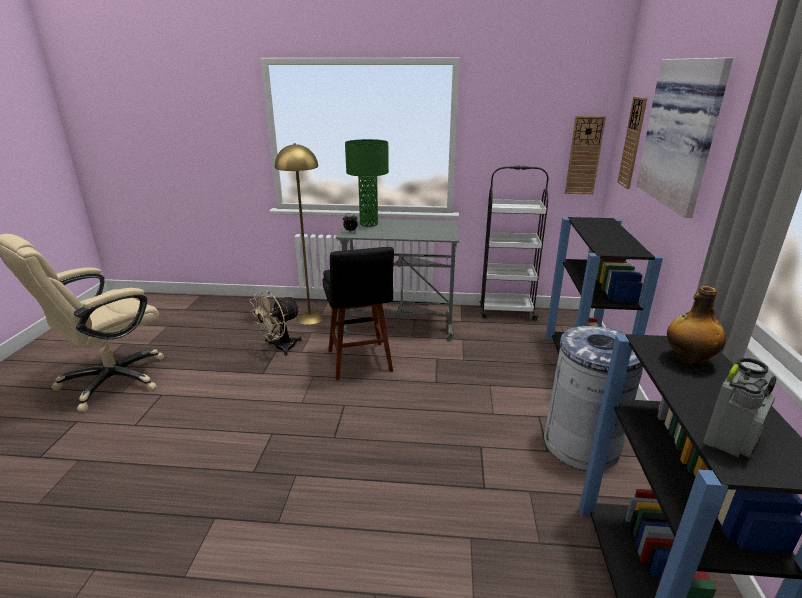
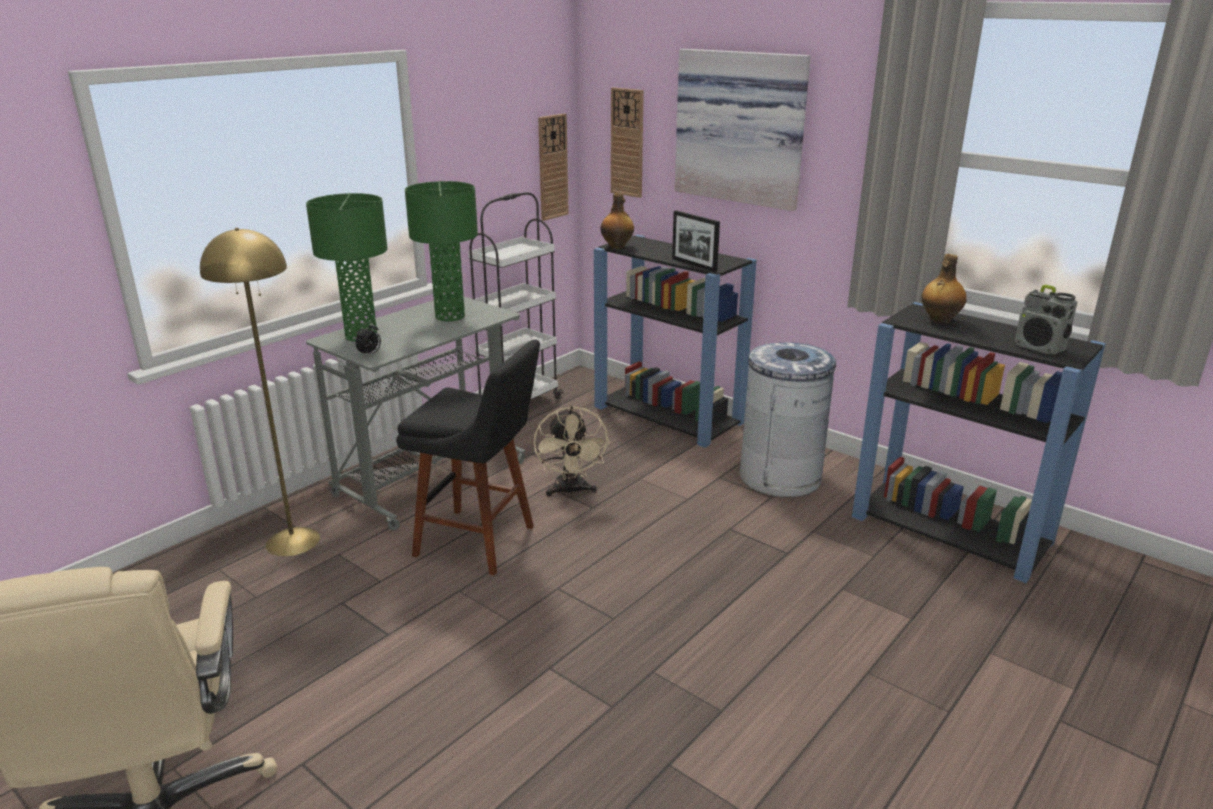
camera: 55 degrees left, 0 degrees up
beige fan [250,291,302,356] -> beige fan moved to [534,406,610,497]
radio [703,358,776,458] -> radio turned 150 degrees clockwise [1015,285,1077,355]
none -> green table lamp [405,181,478,321]
none -> bottle [600,193,634,249]
none -> picture frame [672,210,720,272]

